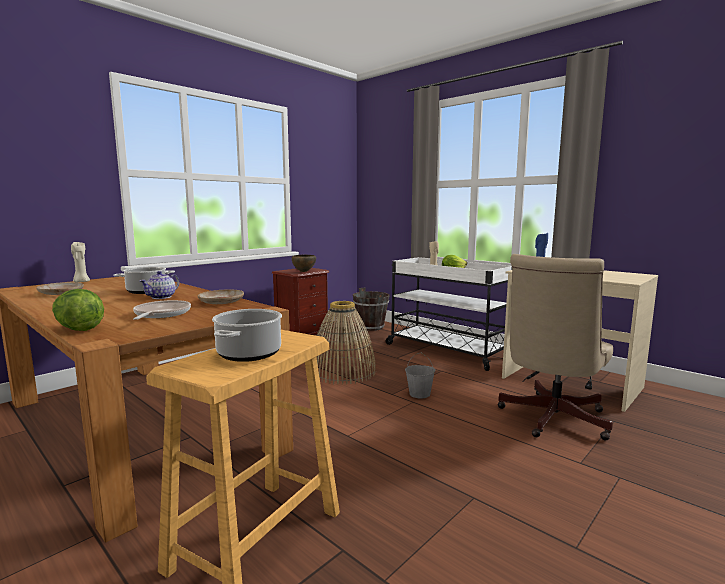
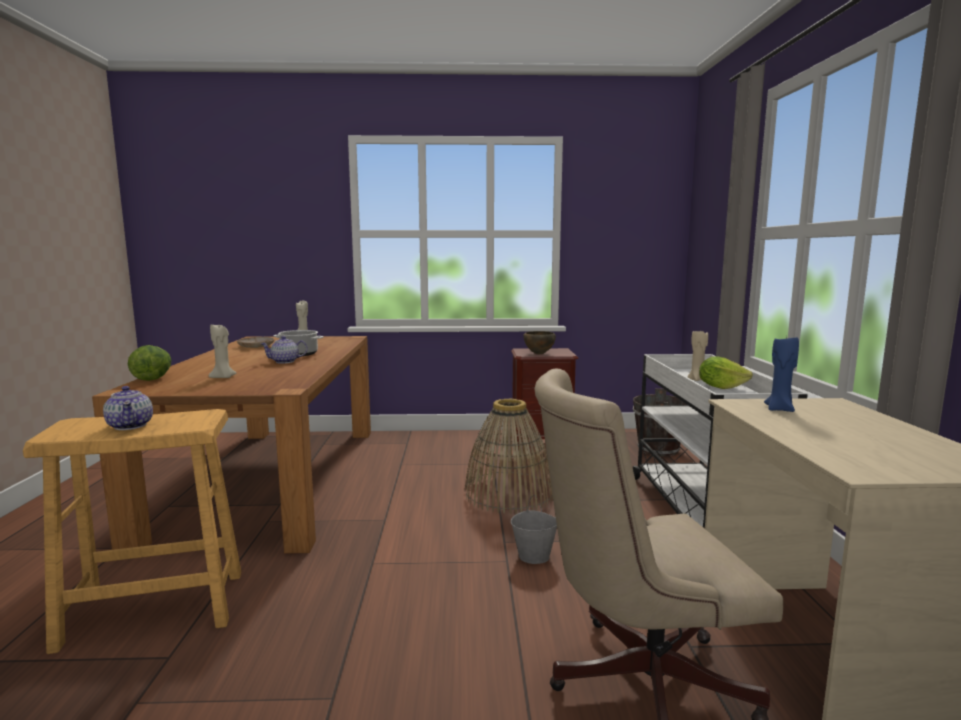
camera: 45 degrees right, 0 degrees up
frying pan [133,300,191,320] -> beige candle [209,325,237,378]
beige plate [198,289,244,304] -> none
cooking pot [212,309,282,362] -> teapot [103,386,153,430]

